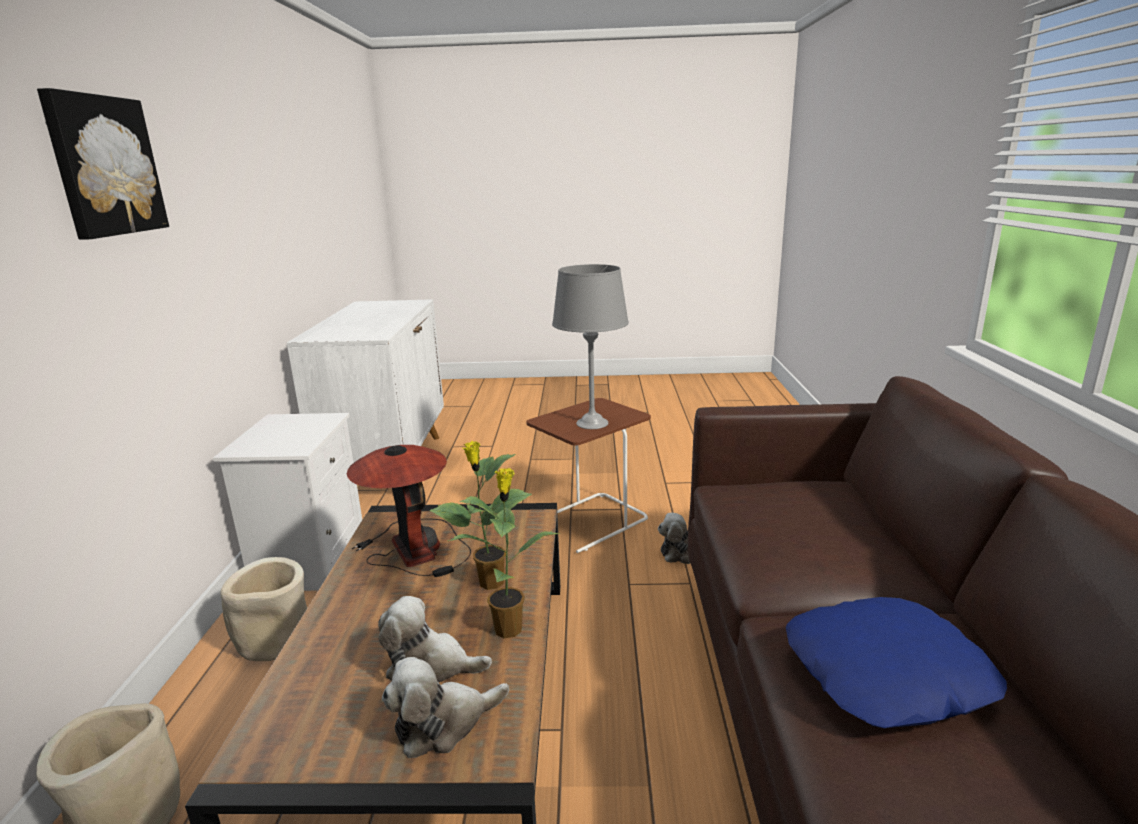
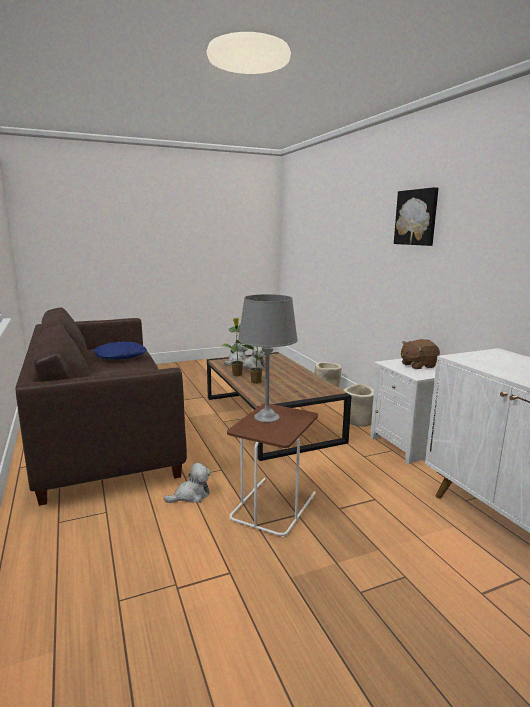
camera: 155 degrees right, 5 degrees down
table lamp [347,445,471,577] -> none
none -> brown plush toy [401,339,440,369]

